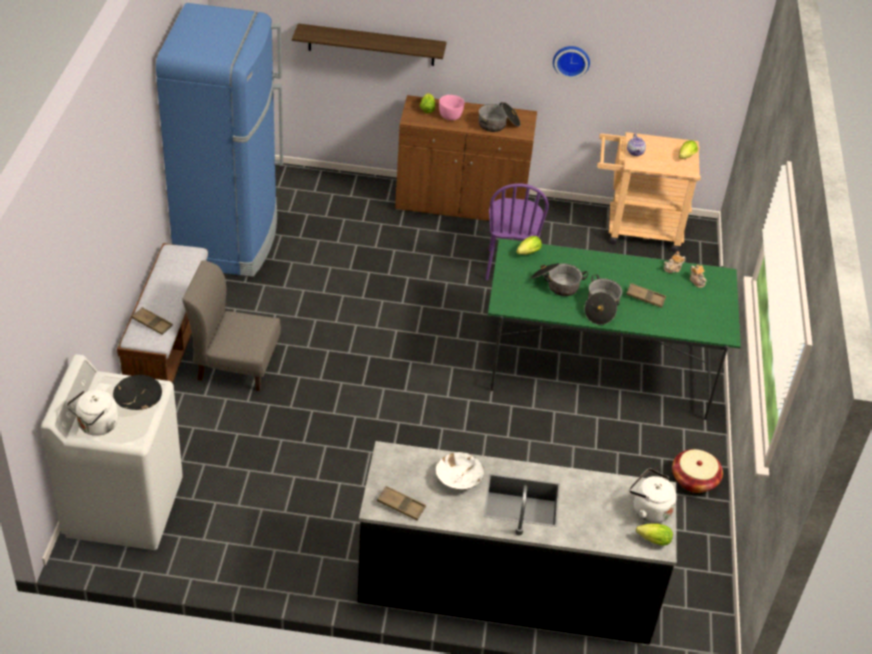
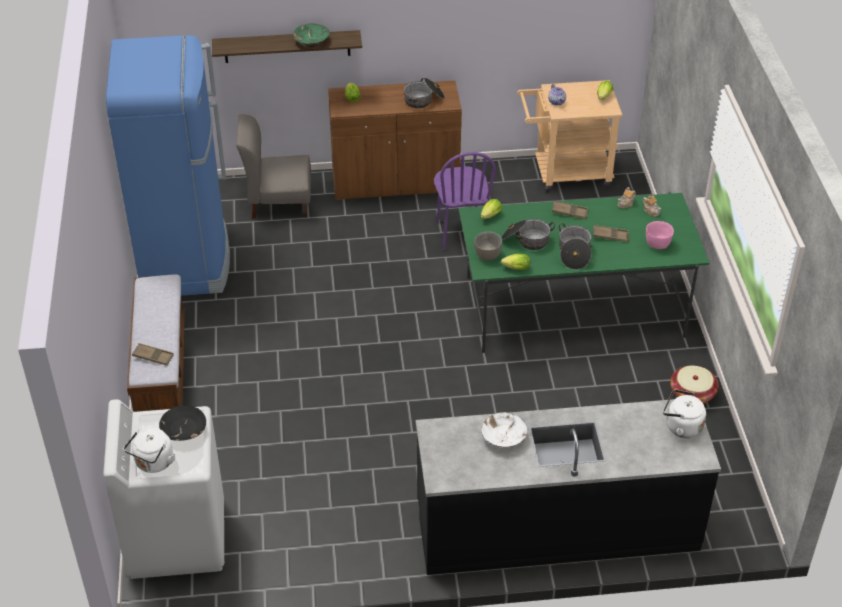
camera: 10 degrees left, 0 degrees up
grey chair [182,260,281,391] -> grey chair moved to [236,114,311,219]
brown tray [377,486,426,521] -> brown tray moved to [552,201,588,219]
pink bowl [439,95,465,121] -> pink bowl moved to [646,221,674,249]
wall clock [553,46,590,79] -> none
lettuce [636,523,673,546] -> lettuce moved to [501,254,530,270]
none -> green bowl [293,23,330,47]
none -> grey bowl [474,231,502,260]

